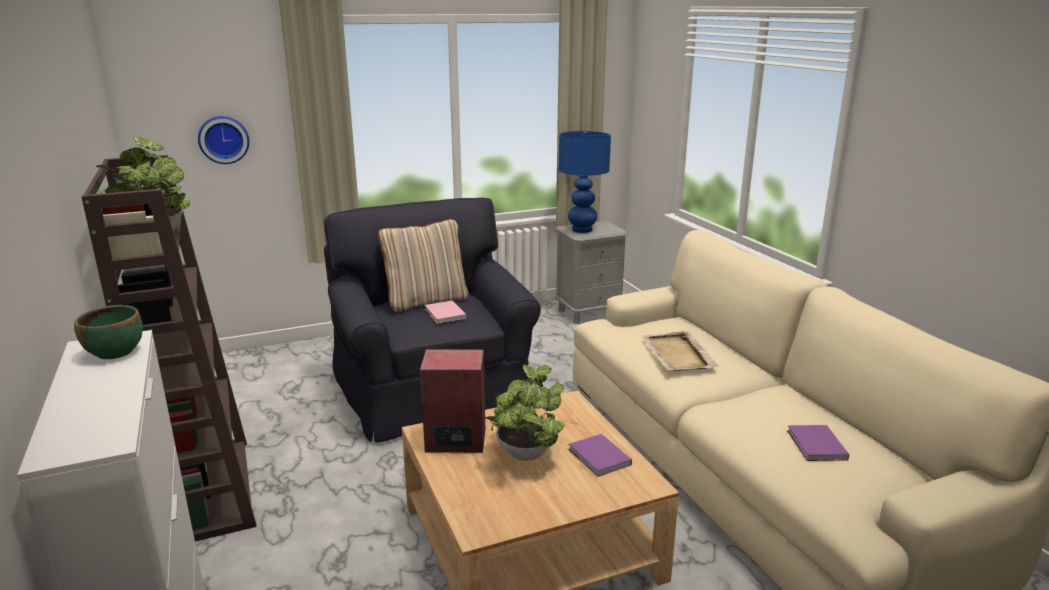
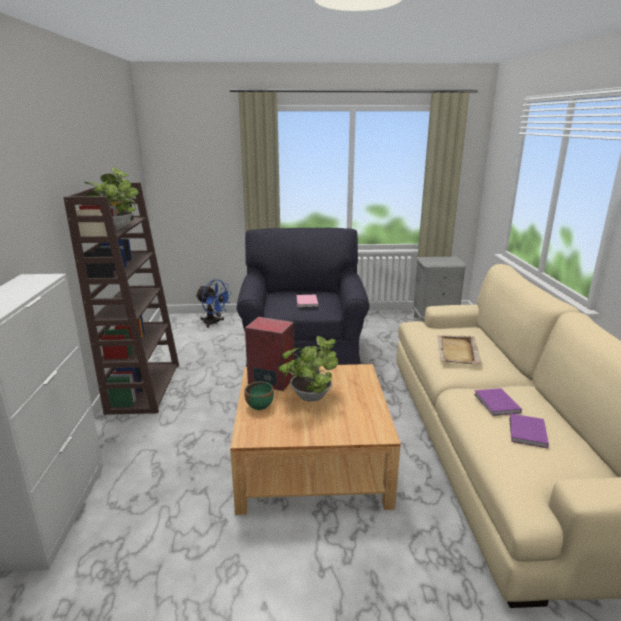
camera: 20 degrees right, 0 degrees up
green bowl [74,305,143,359] -> green bowl moved to [244,381,274,410]
wall clock [198,116,249,164] -> none
beige pillow [378,219,468,312] -> none
blue table lamp [559,131,611,233] -> none
purple book [569,434,632,477] -> purple book moved to [474,388,522,416]
none -> blue fan [195,280,232,328]

